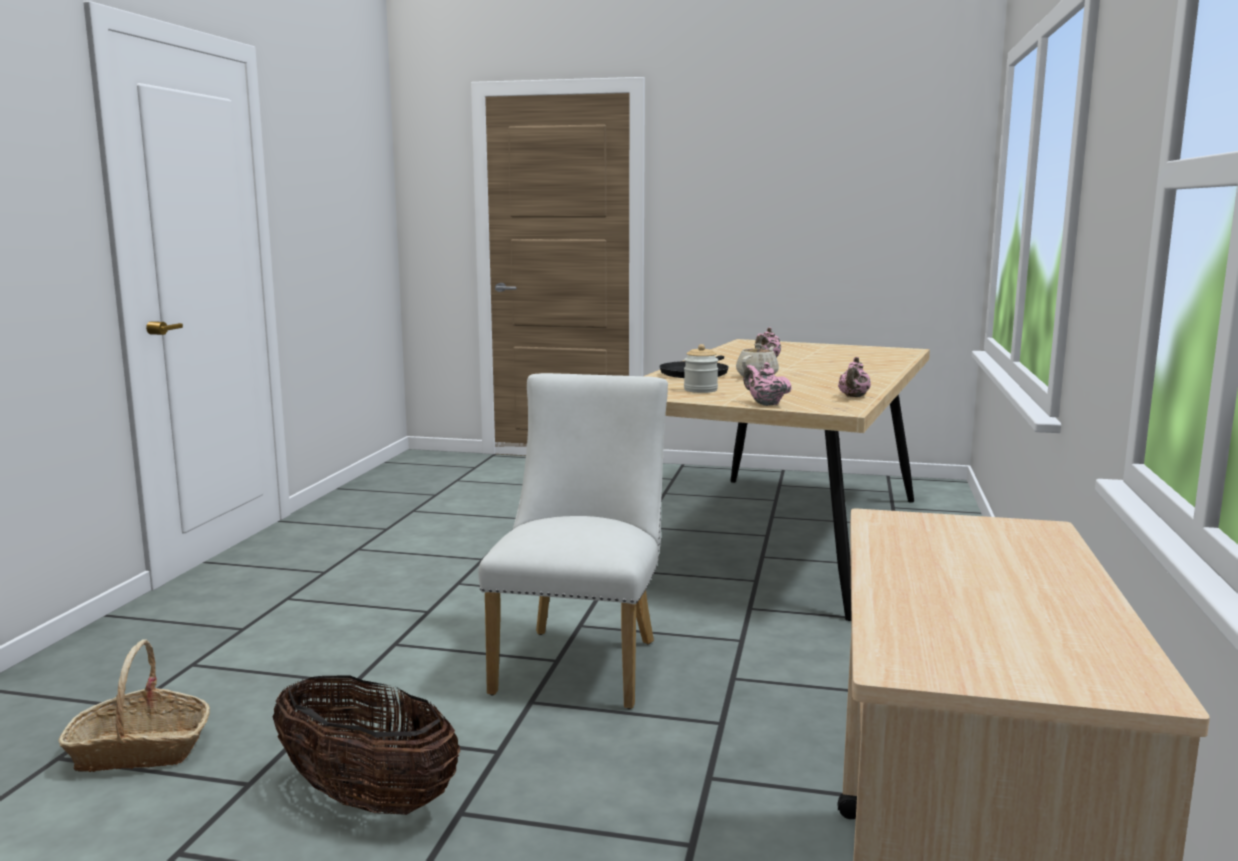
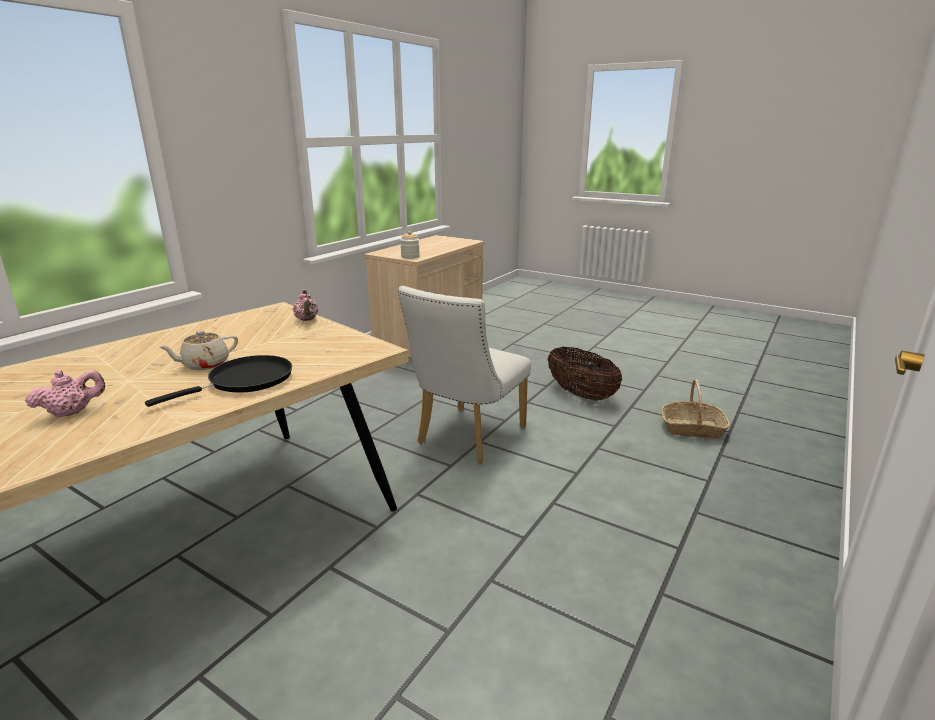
camera: 160 degrees left, 10 degrees up
jar [684,344,718,393] -> jar moved to [400,231,420,259]
pink teapot [838,357,871,397] -> none

